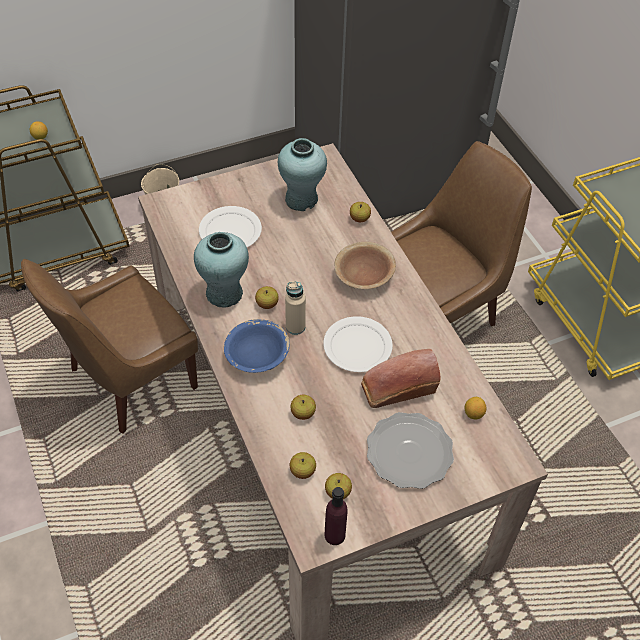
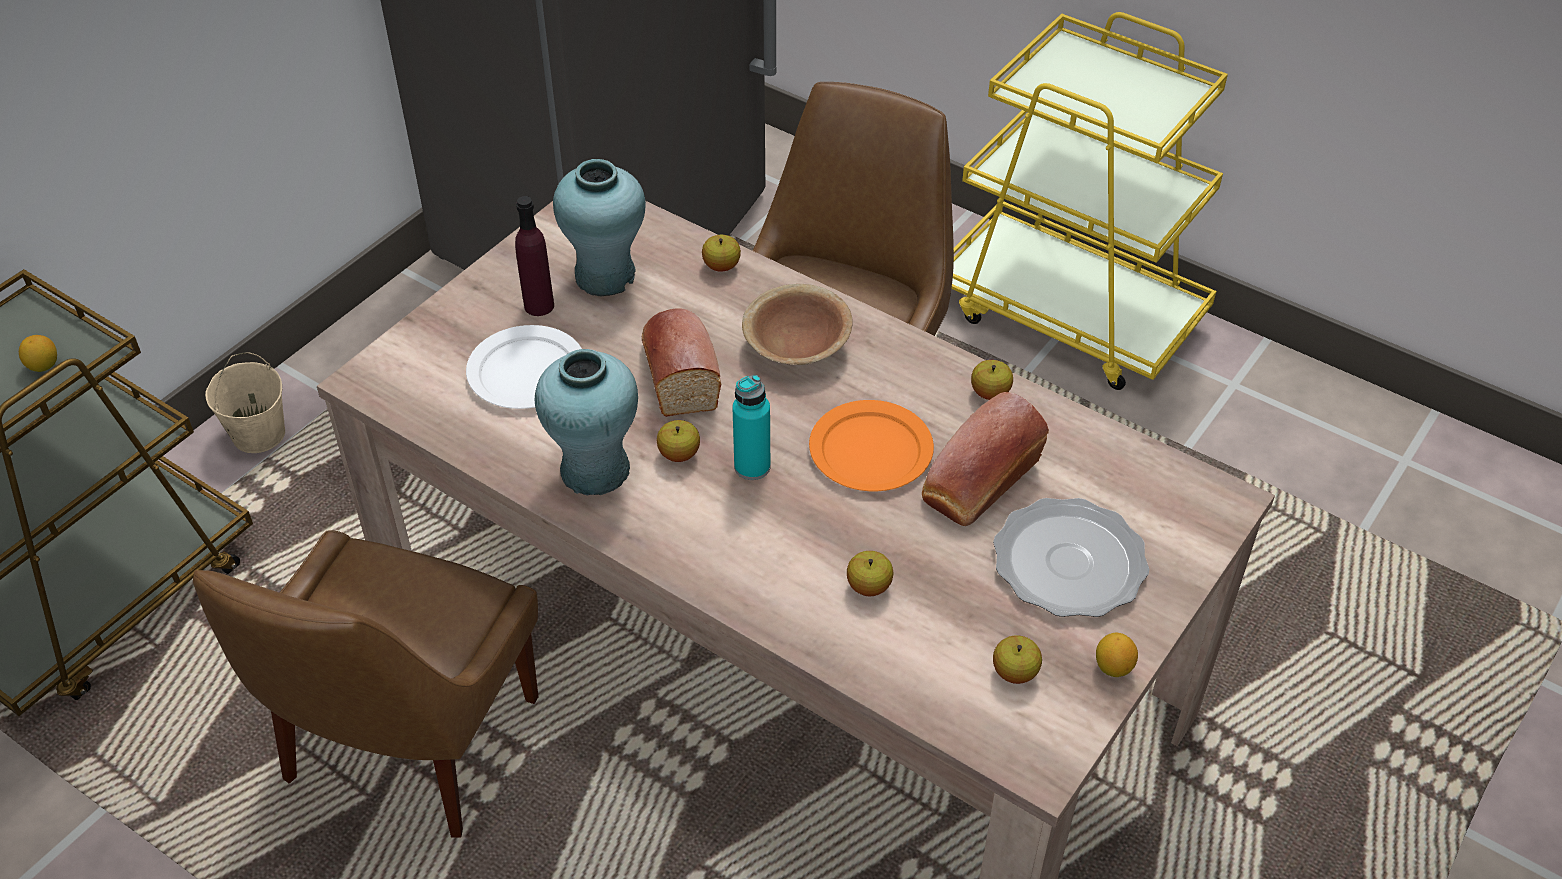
camera: 30 degrees left, 5 degrees down
blue bowl [224,319,290,373] -> none
beige bottle [285,281,306,335] -> turquoise bottle [732,375,771,480]
apple [290,452,316,479] -> apple moved to [971,360,1013,400]
white plate [323,316,393,372] -> orange plate [809,400,934,491]
purple bottle [325,487,348,545] -> purple bottle moved to [515,196,554,316]
lemon [465,397,486,420] -> lemon moved to [1096,633,1138,677]
none -> bread [642,308,721,417]

